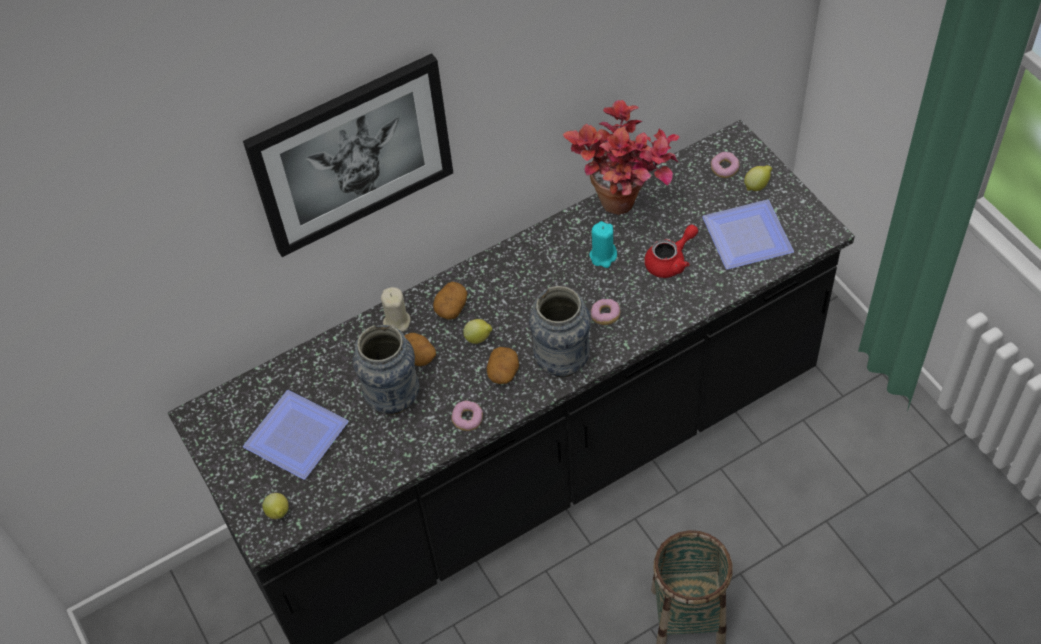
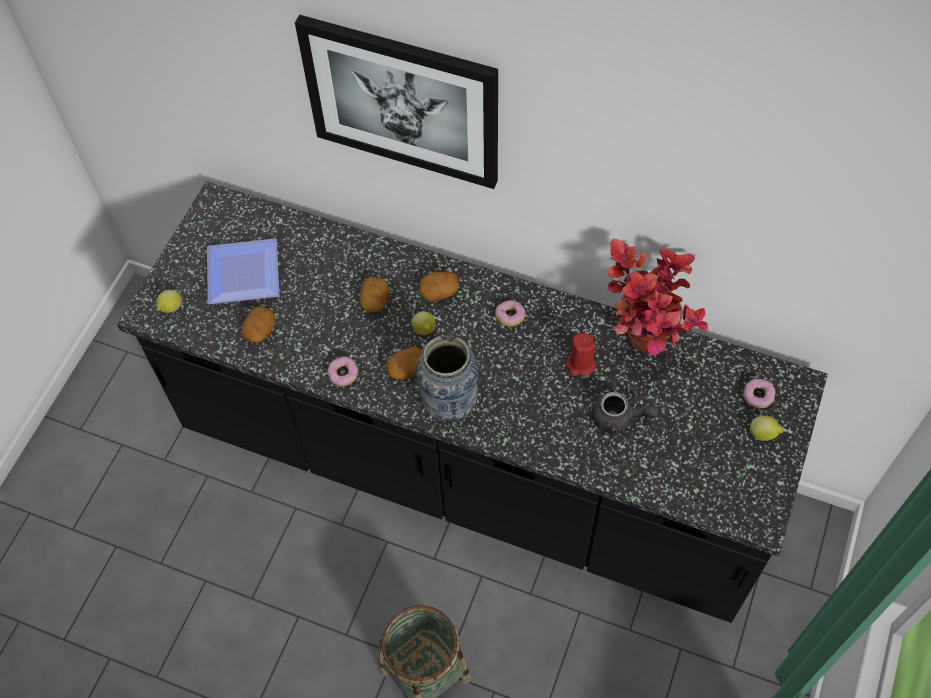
camera: 50 degrees right, 5 degrees up
vase [353,325,419,415] -> none
beige candle [381,287,410,332] -> none
turquoise candle [589,221,617,268] -> red candle [566,333,597,376]
donut [591,299,620,325] -> donut moved to [495,300,525,327]
red teapot [644,225,698,278] -> grey teapot [591,392,659,434]
plate [702,199,794,269] -> none
none -> potato [241,306,275,343]

